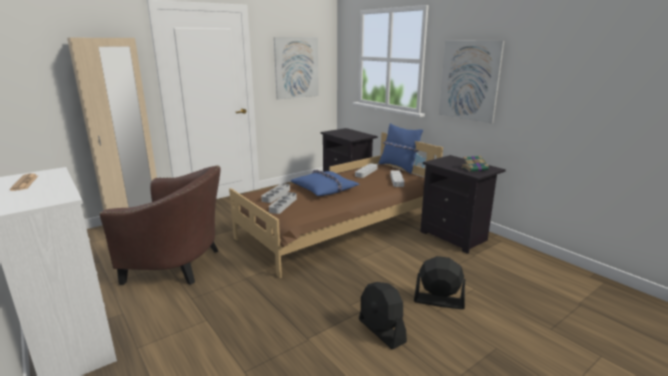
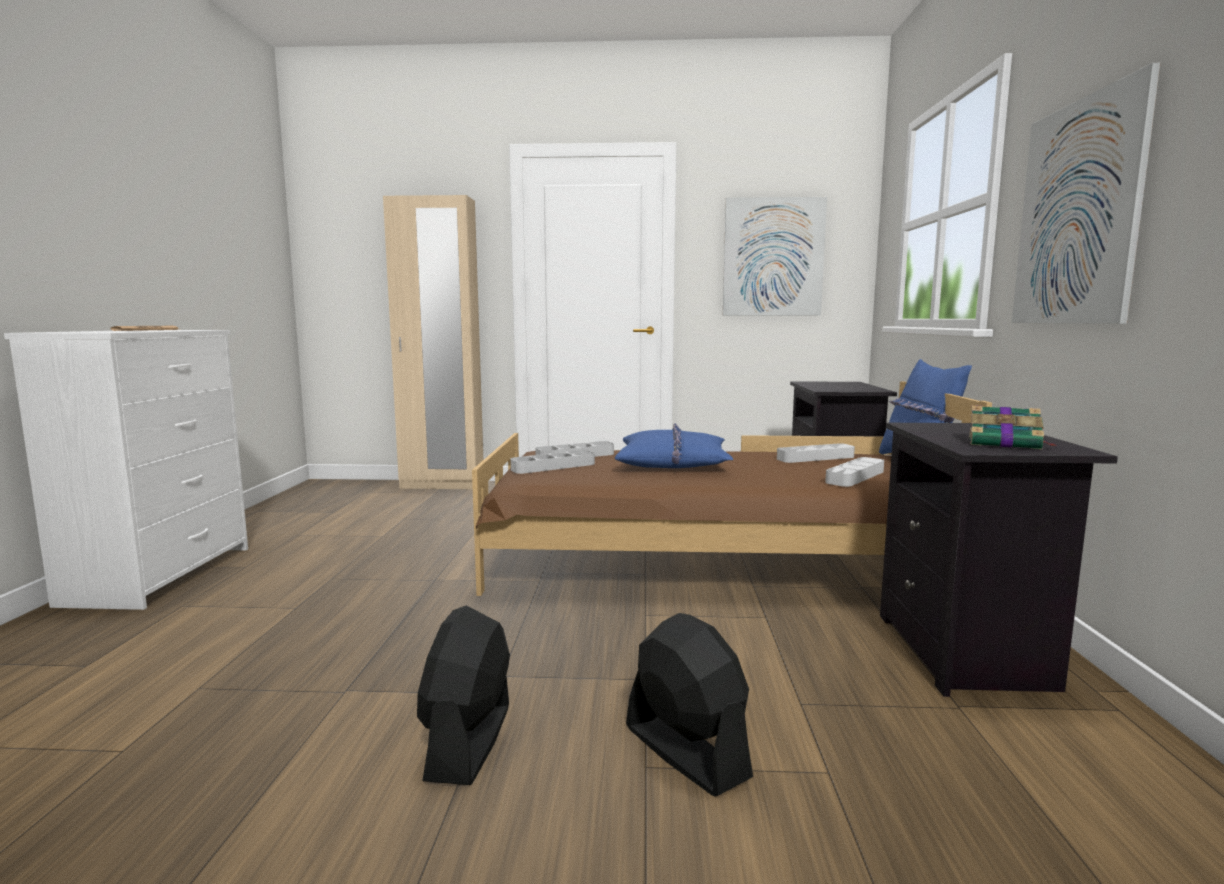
camera: 40 degrees right, 10 degrees down
brown armchair [100,165,221,285] -> none

